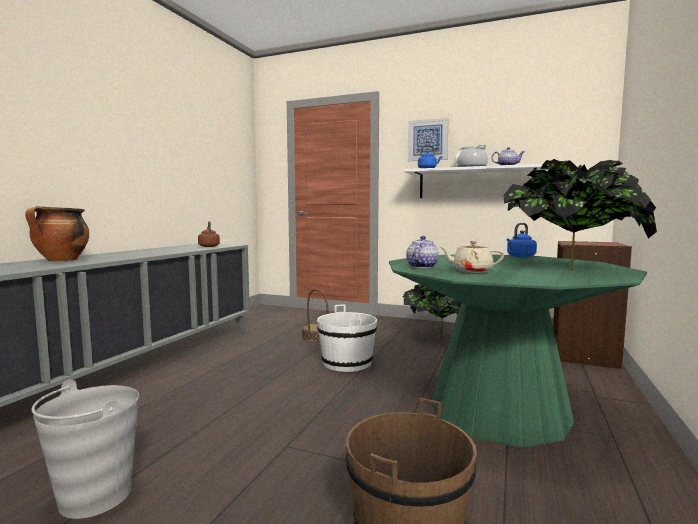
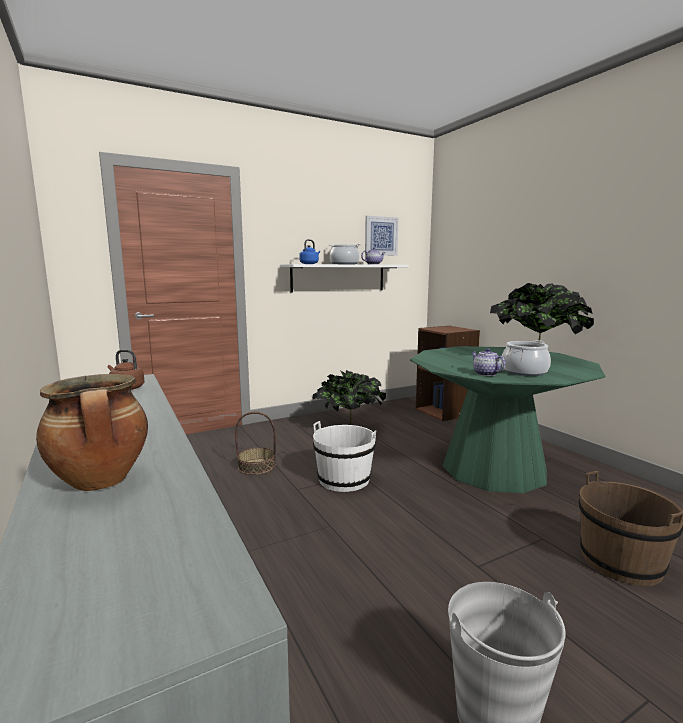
camera: 50 degrees left, 5 degrees up
picture [408,118,449,161] -> picture moved to [365,216,398,256]
beige teapot [440,241,504,273] -> cooking pot [501,340,551,376]
blue kettle [507,223,537,258] -> none

